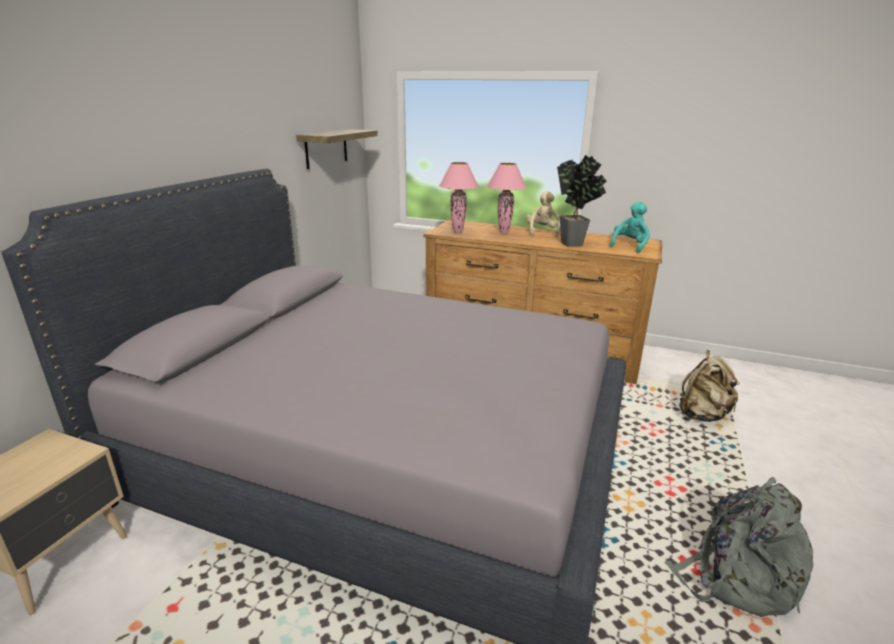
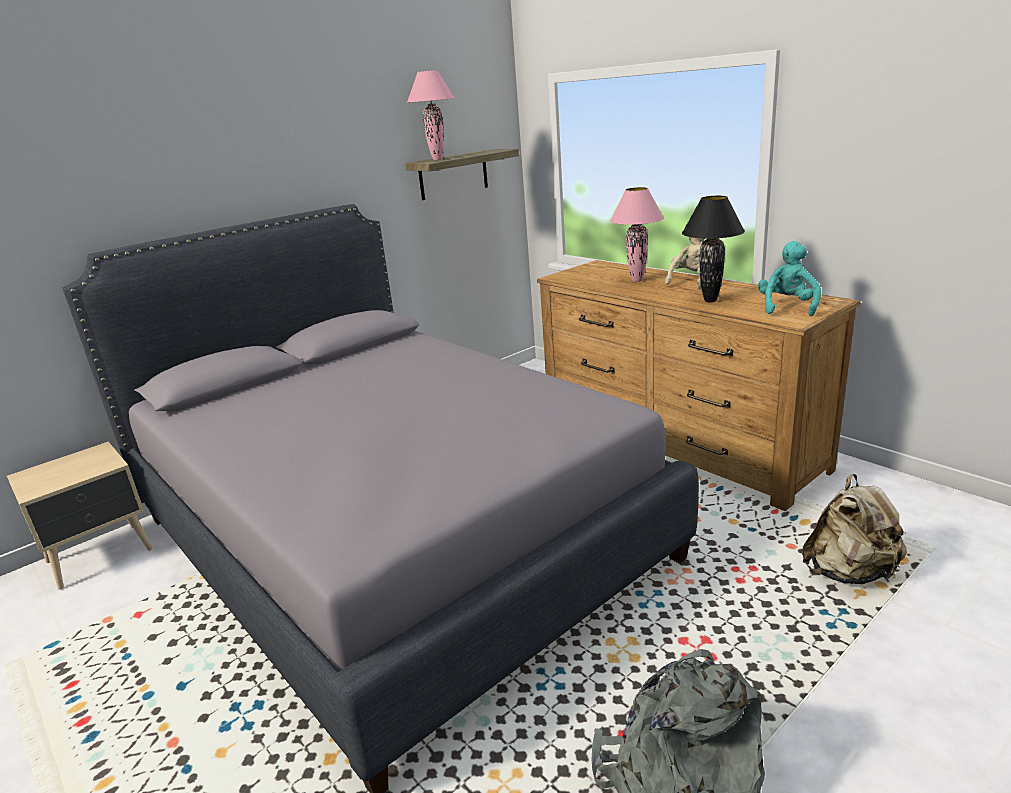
camera: 30 degrees right, 0 degrees up
pink table lamp [439,162,479,233] -> pink table lamp moved to [407,70,454,160]
potted plant [557,155,607,247] -> black table lamp [682,196,745,303]
turquoise plush toy [610,202,650,253] -> turquoise plush toy turned 45 degrees counterclockwise [758,241,821,317]

